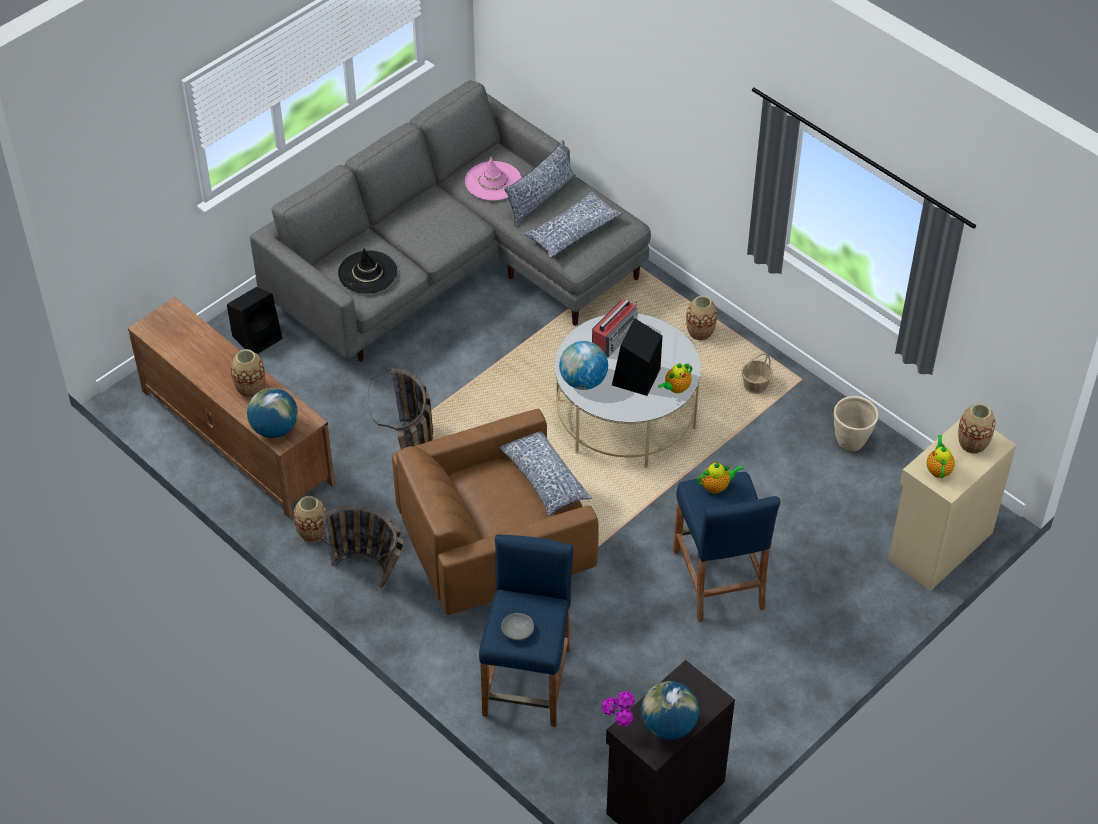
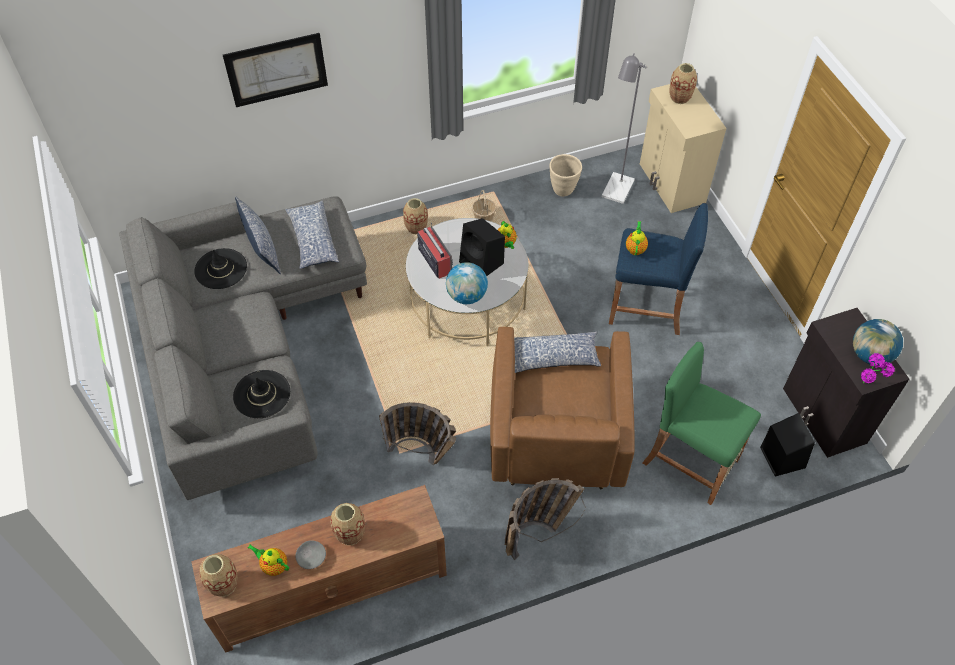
camera: 65 degrees left, 5 degrees up
black speaker [227,287,283,354] -> black speaker moved to [760,413,815,477]
globe [247,388,298,438] -> none
vase [293,496,327,543] -> vase moved to [199,554,238,597]
pink hat [465,156,522,201] -> black hat [194,248,247,289]
blue stool [479,534,573,727] -> green stool [642,342,761,505]
grey bowl [501,613,534,640] -> grey bowl moved to [296,541,326,569]
teapot [927,435,955,478] -> teapot moved to [248,545,289,576]
none -> picture [223,33,328,107]
none -> grey floor lamp [602,53,647,204]

